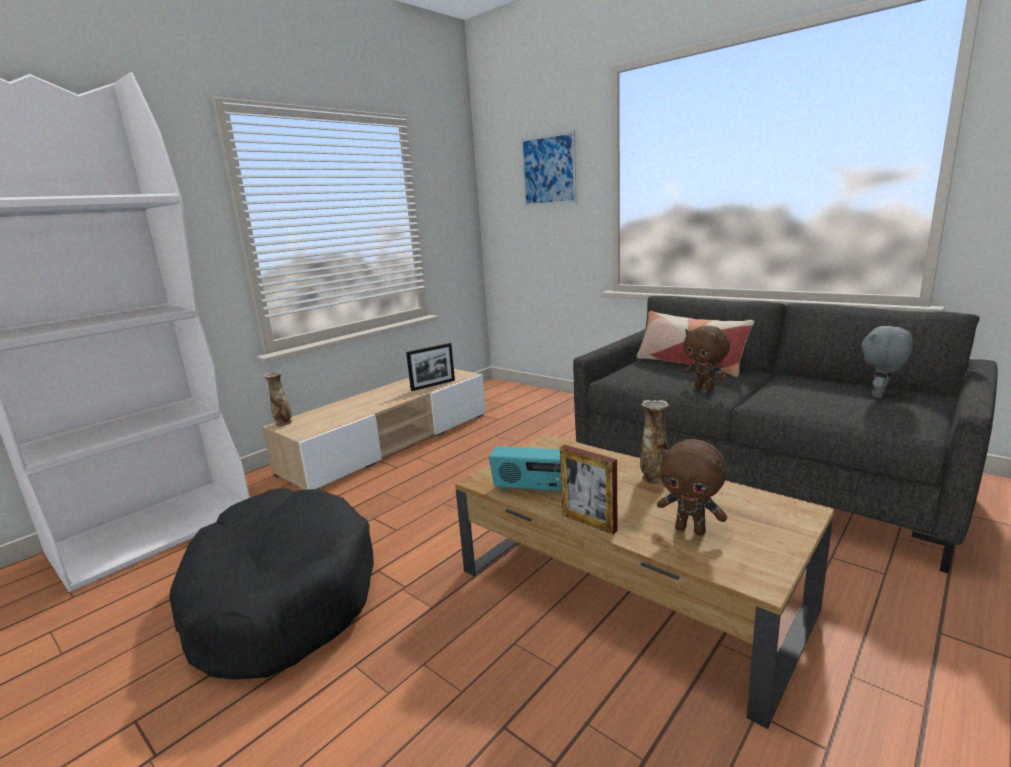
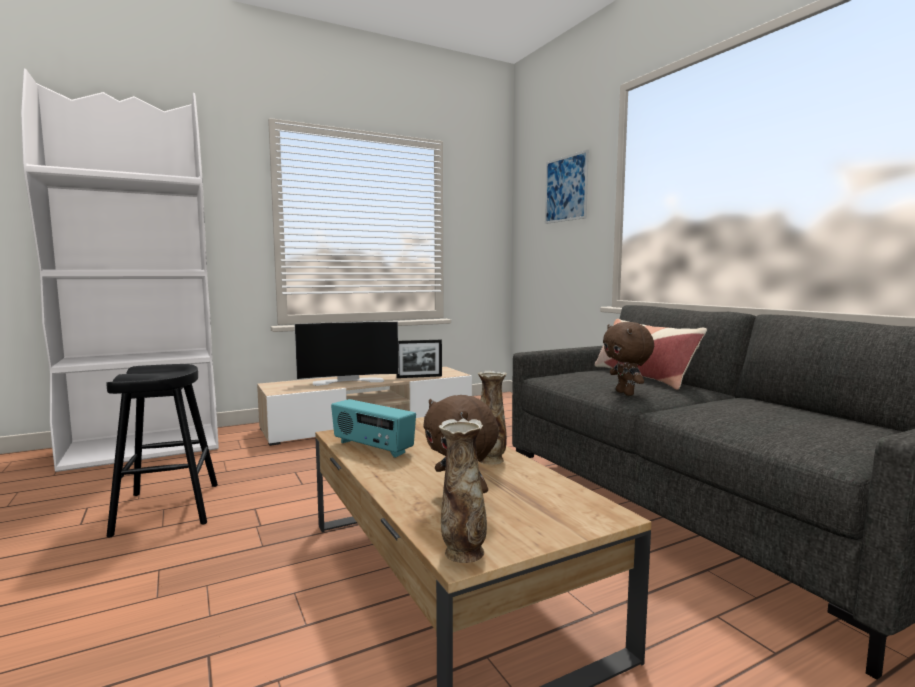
camera: 20 degrees right, 10 degrees down
black dog bed [169,488,374,680] -> black stool [106,364,218,538]
vase [264,371,292,426] -> vase moved to [439,419,487,563]
picture frame [560,445,618,534] -> none
grey plush toy [862,326,913,398] -> none
none -> television [294,321,399,386]

